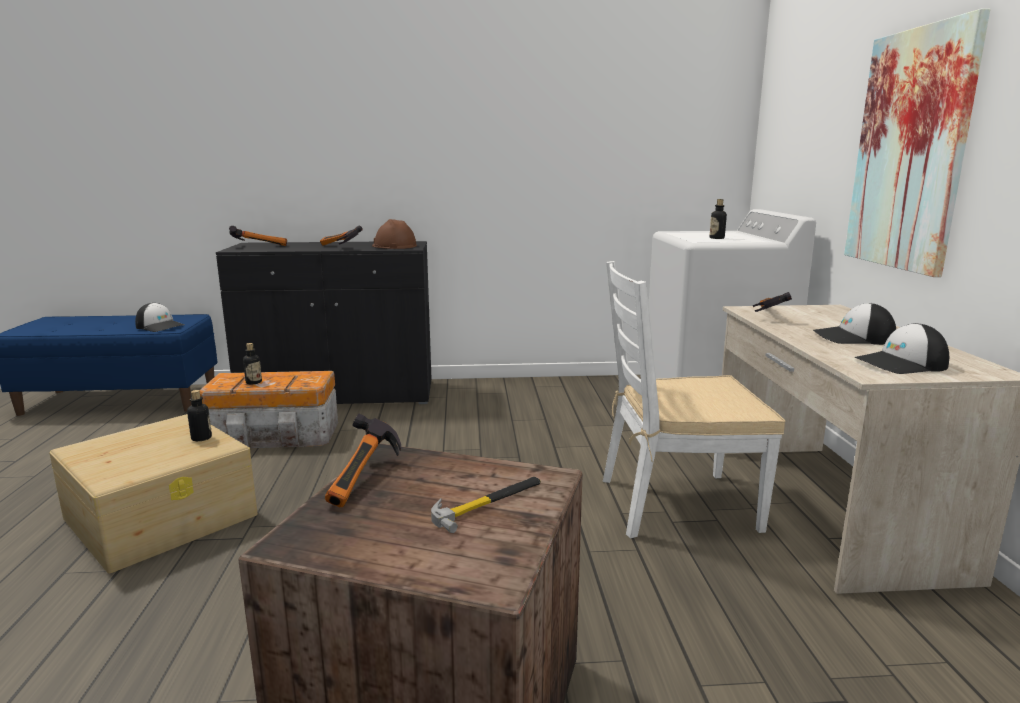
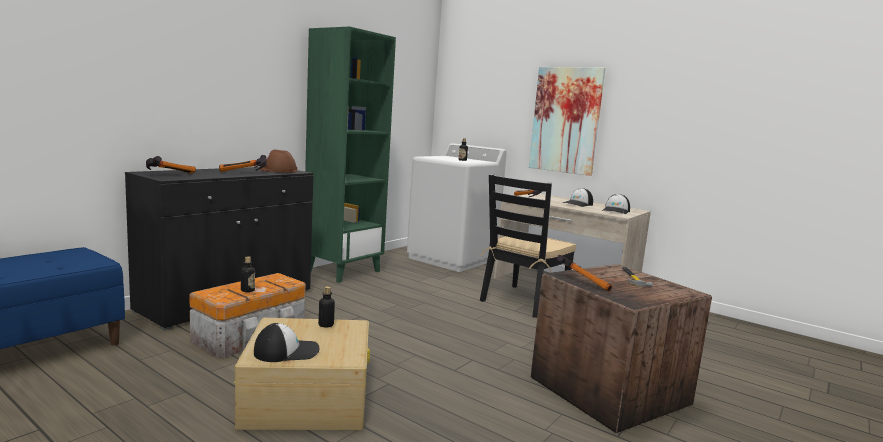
camera: 50 degrees left, 5 degrees down
cap [135,303,185,332] -> cap moved to [254,323,320,362]
white chair [603,261,786,538] -> black chair [480,174,576,318]
none -> green bookcase [305,26,396,283]

